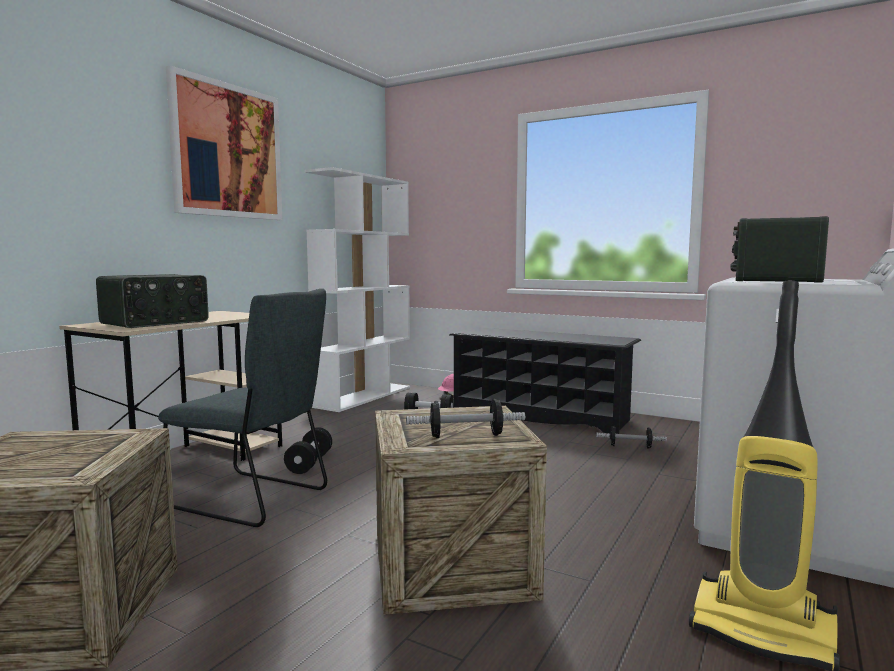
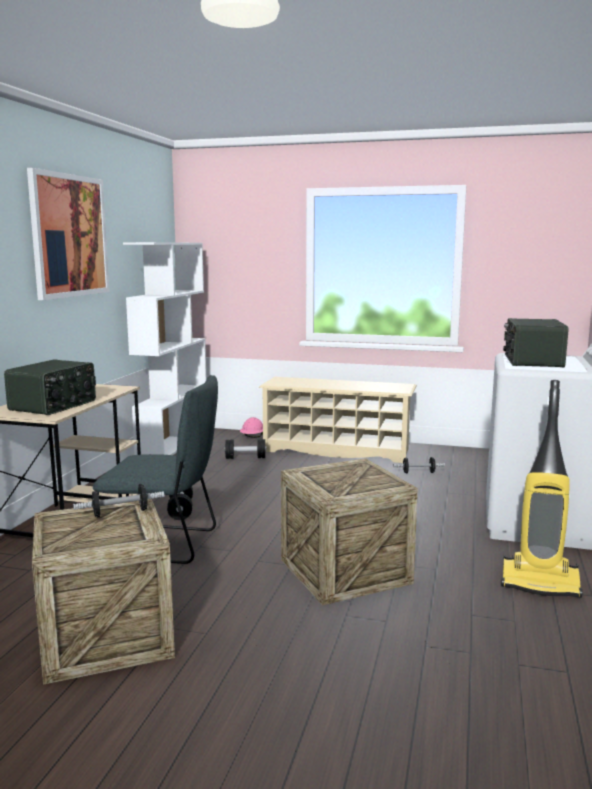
camera: 15 degrees left, 5 degrees up
dumbbell [406,399,525,438] -> dumbbell moved to [73,484,164,518]
black shoe rack [449,327,641,434] -> beige shoe rack [259,377,417,463]

